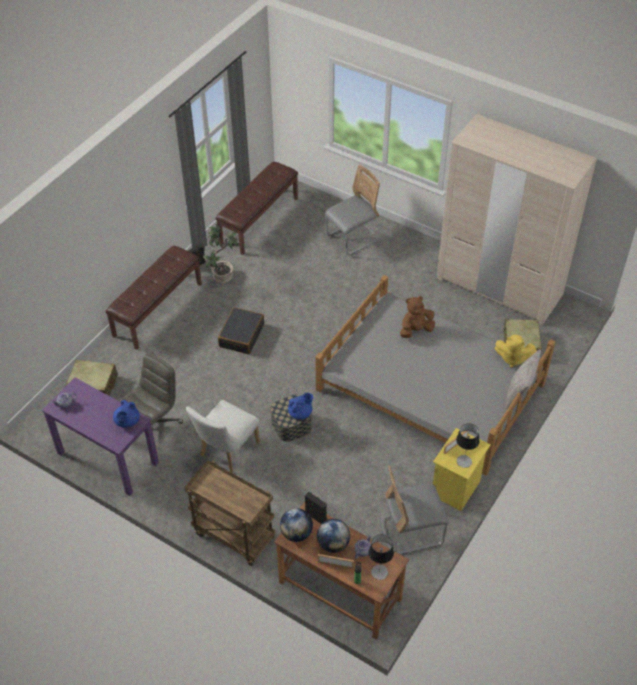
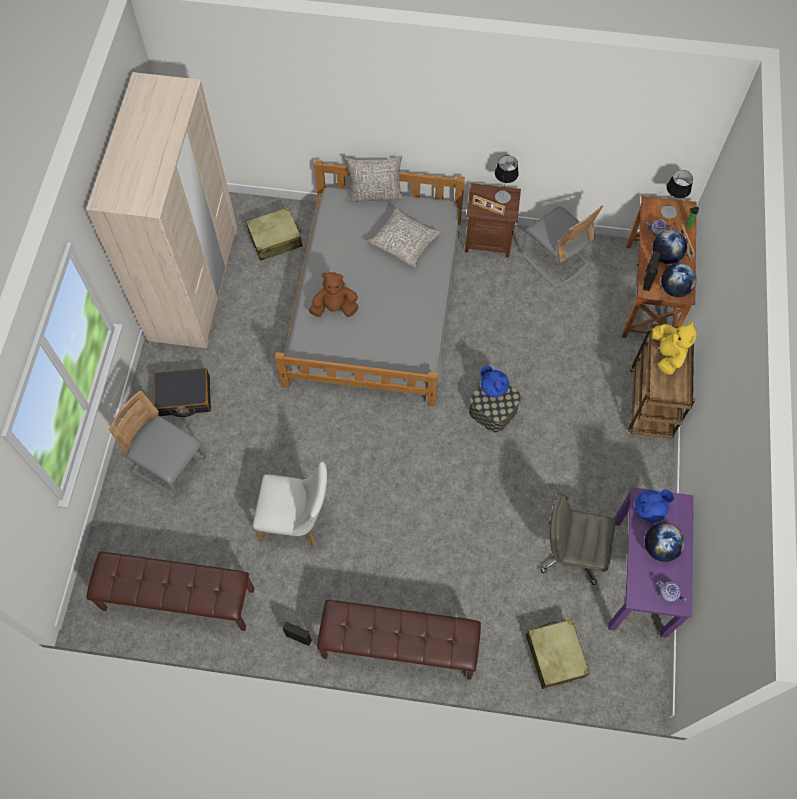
camera: 115 degrees left, 15 degrees up
white chair [186,400,260,473] -> white chair moved to [253,462,327,546]
potted plant [203,223,238,283] -> none
black suitcase [218,307,264,354] -> black suitcase moved to [153,368,211,417]
brown plush toy [400,296,435,338] -> brown plush toy turned 135 degrees clockwise [309,272,359,317]
yellow nightstand [433,428,490,511] -> brown nightstand [465,183,521,258]
yellow plush toy [495,335,537,368] -> yellow plush toy moved to [652,320,697,375]
none -> grey pillow [367,207,442,268]
none -> globe [645,523,685,562]

